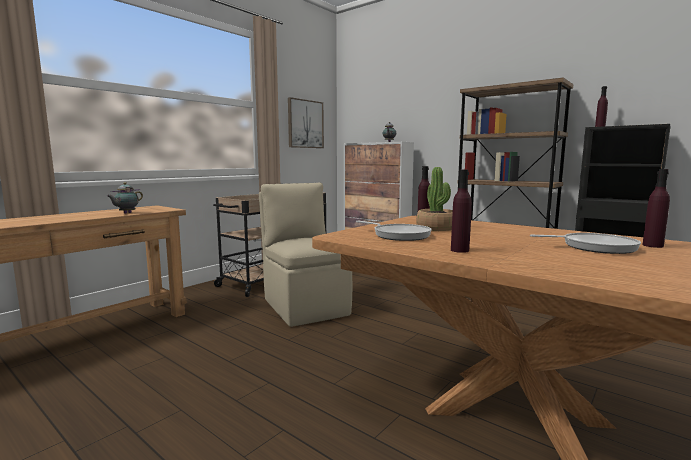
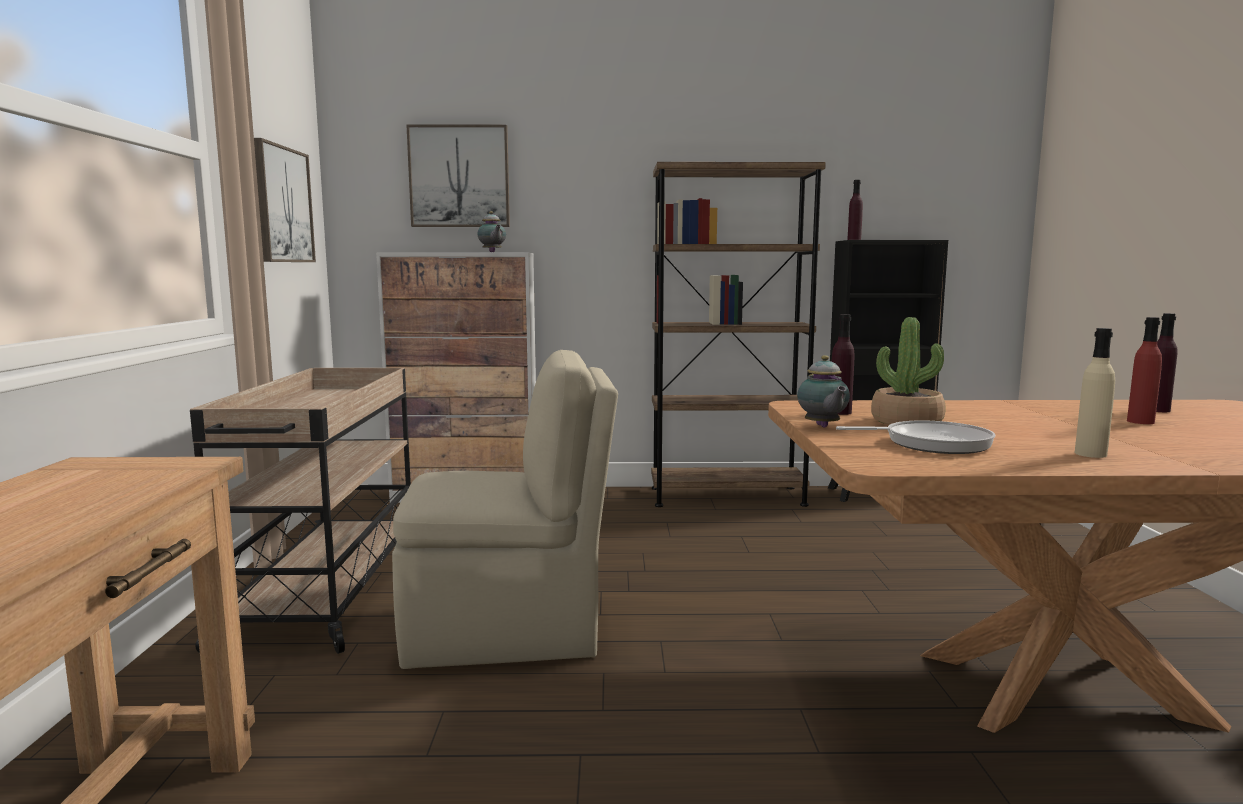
camera: 40 degrees left, 0 degrees up
teapot [107,182,143,214] -> teapot moved to [797,355,850,427]
beige chair [259,182,352,327] -> beige chair turned 150 degrees clockwise [392,350,618,669]
purple bottle [451,170,472,253] -> beige bottle [1075,328,1115,458]
frying pan [530,233,641,254] -> red bottle [1127,317,1162,424]
none -> picture [406,124,510,227]

